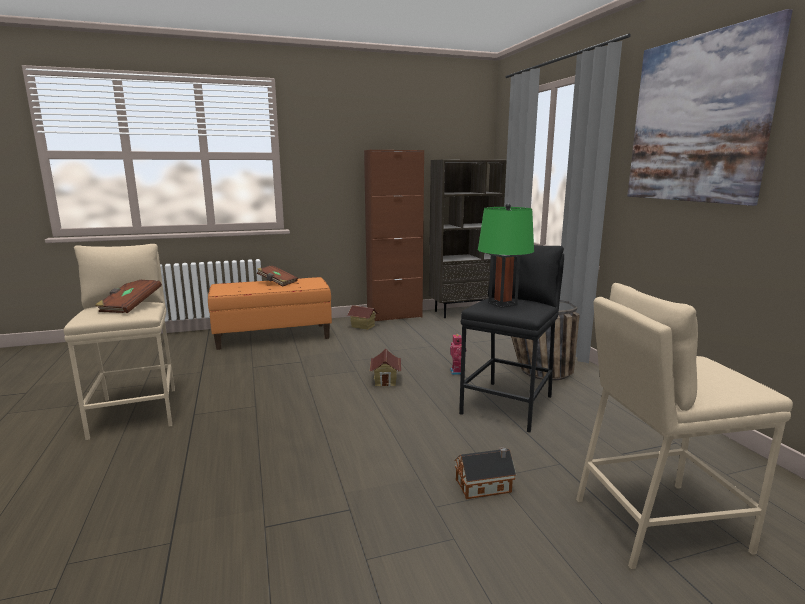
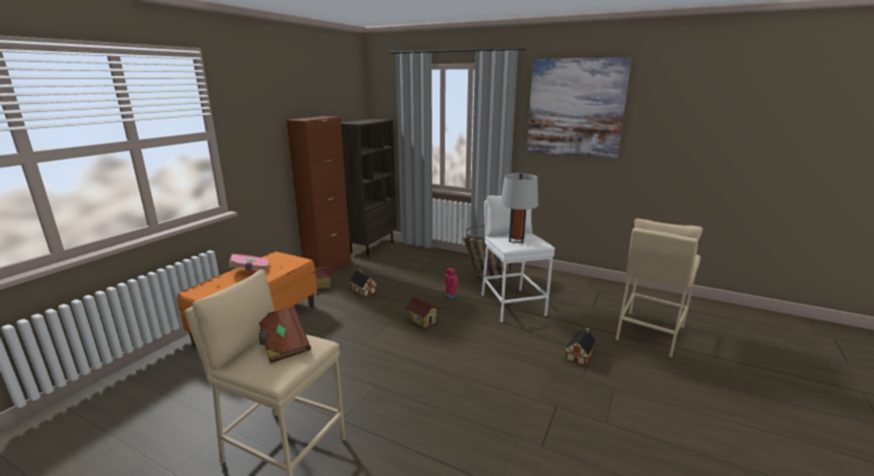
camera: 45 degrees left, 5 degrees up
brown book [257,265,298,287] -> pink book [229,253,269,272]
black stool [459,245,564,433] -> white stool [481,195,555,322]
green table lamp [478,203,534,308] -> grey table lamp [500,173,538,243]
none -> toy house [349,269,377,297]

